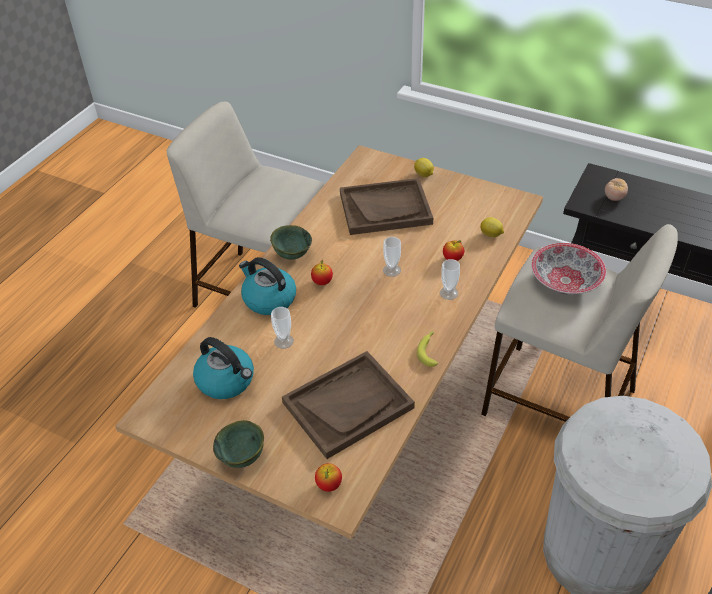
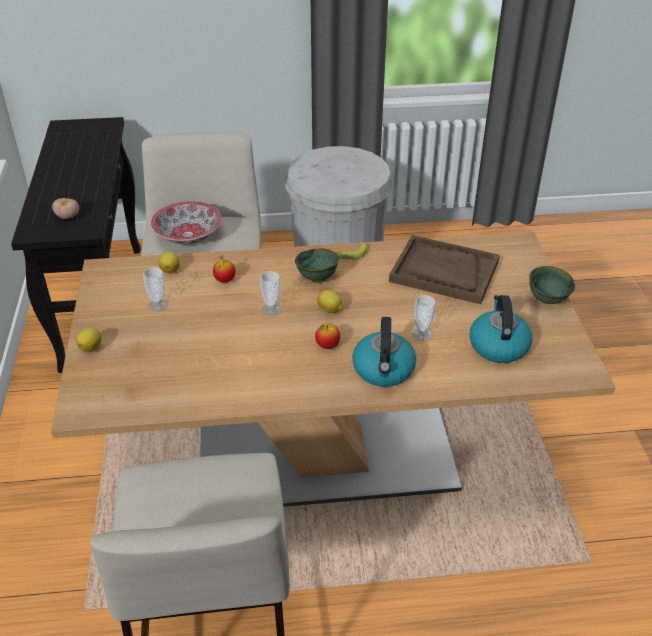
camera: 125 degrees left, 5 degrees down
green bowl [270,225,312,260] -> green bowl moved to [295,249,339,283]
apple [315,463,342,492] -> none
brown tray [340,178,433,235] -> none
cup [440,259,460,300] -> cup moved to [143,267,168,312]
none -> lemon [317,290,342,313]

